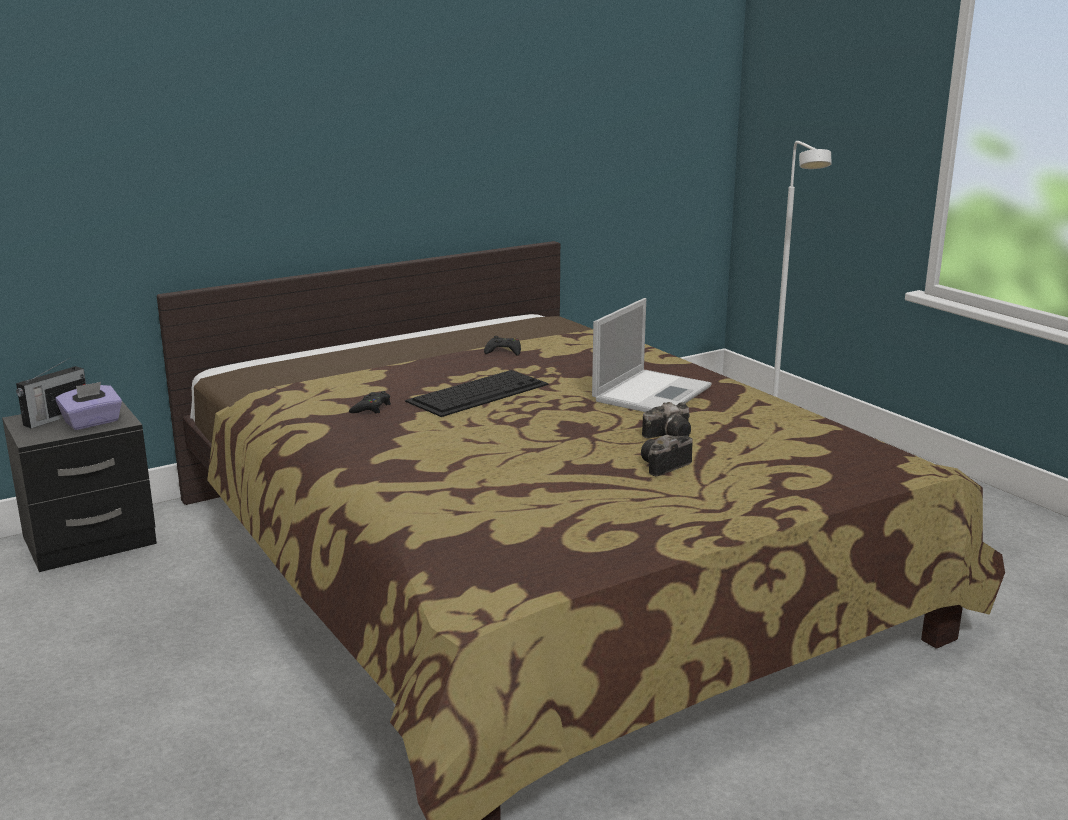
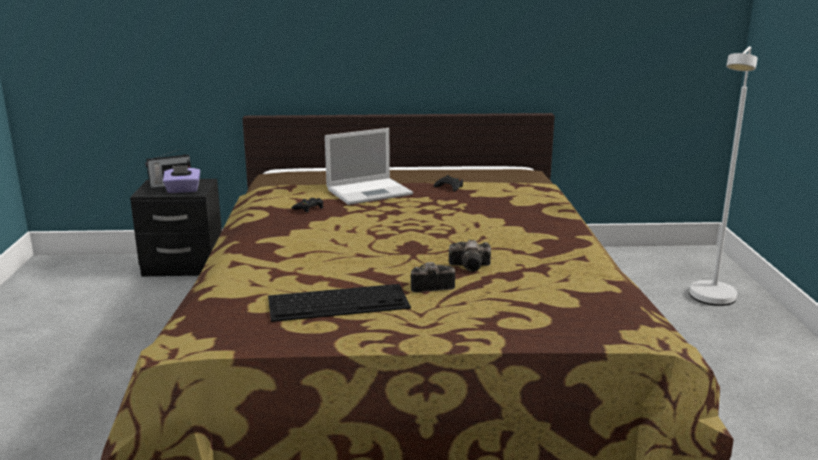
camera: 30 degrees right, 0 degrees up
keyboard [405,370,549,417] -> keyboard moved to [268,284,411,322]
laptop [592,298,712,412] -> laptop moved to [325,128,413,205]

